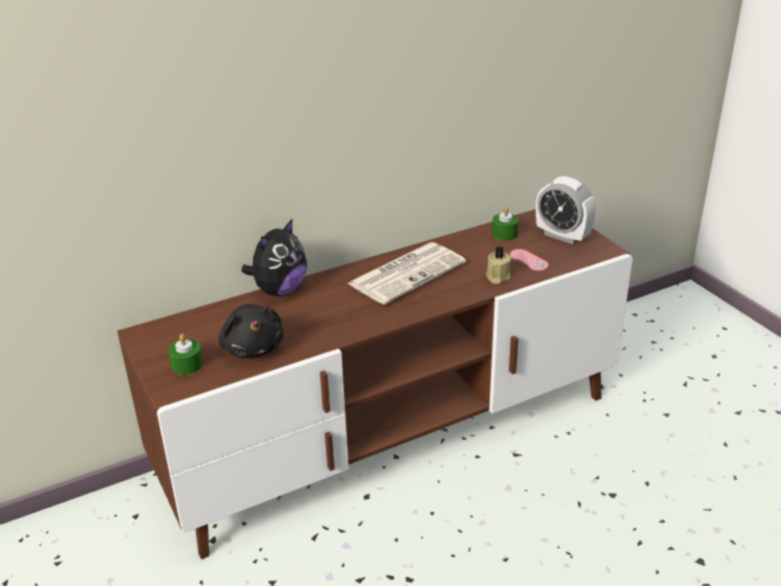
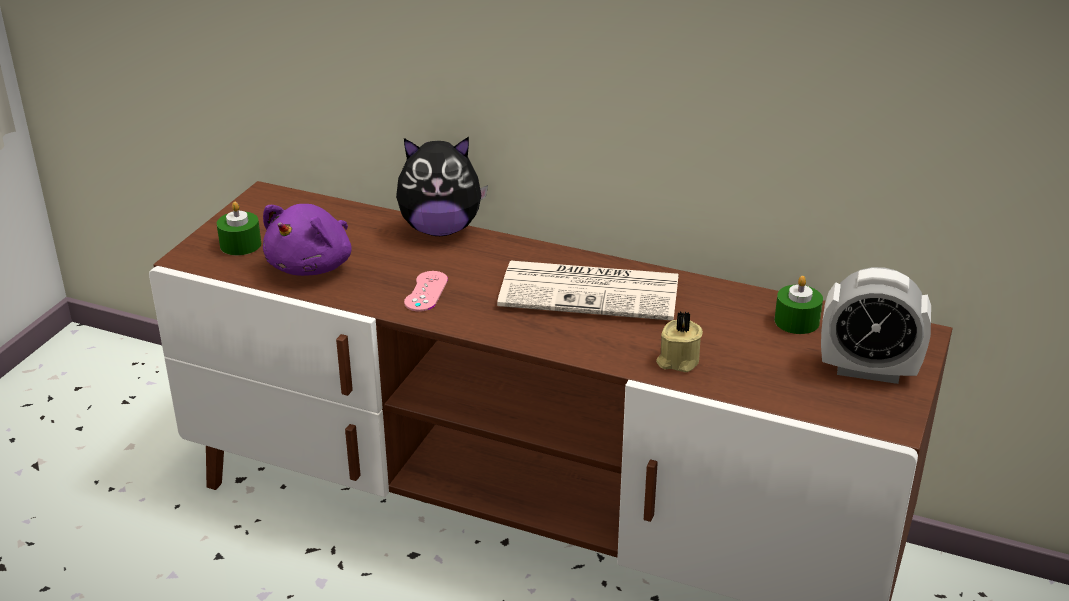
camera: 50 degrees right, 0 degrees up
black plush toy [218,304,283,358] -> purple plush toy [263,204,352,276]
pink game controller [510,249,549,271] -> pink game controller moved to [404,271,448,312]
alarm clock [536,176,596,244] -> alarm clock turned 75 degrees counterclockwise [821,267,931,384]

